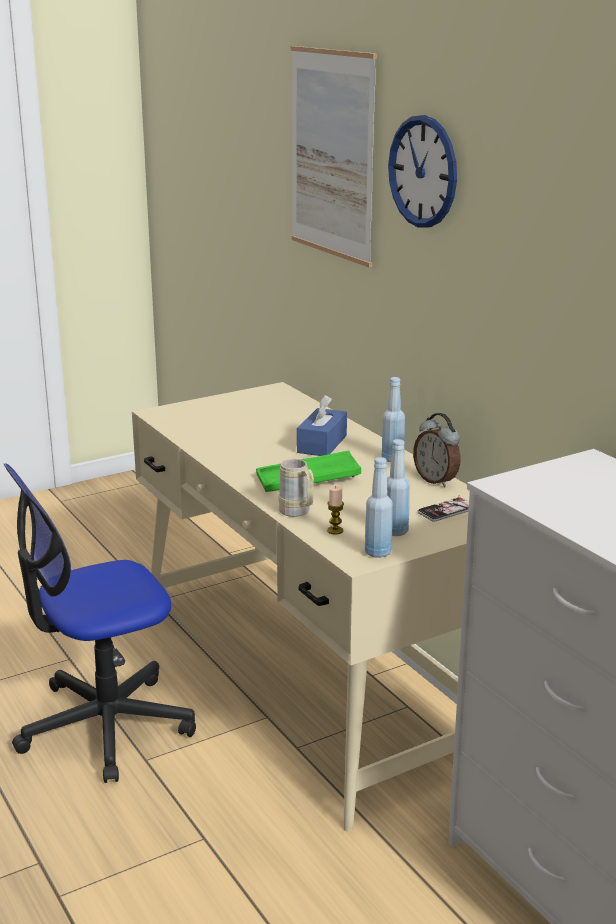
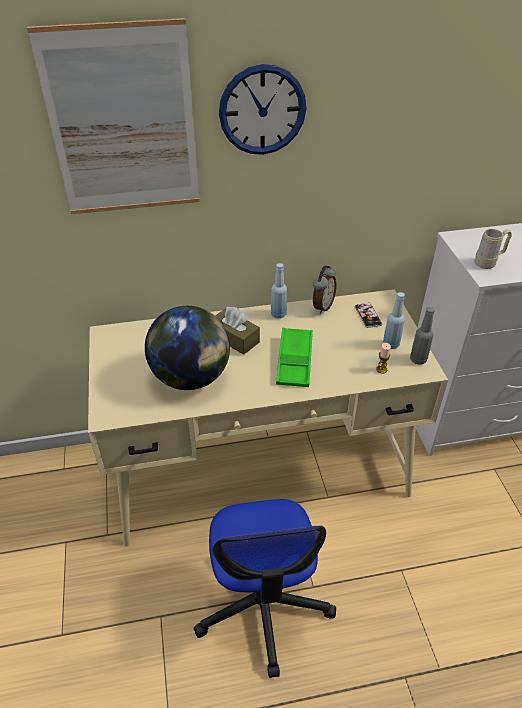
camera: 70 degrees left, 20 degrees up
beige mug [278,459,314,517] -> beige mug moved to [474,229,512,269]
blue tissue box [297,395,347,456] -> brown tissue box [215,307,260,355]
blue bottle [365,457,393,558] -> grey bottle [410,307,435,365]
alarm clock [413,413,461,488] -> alarm clock turned 45 degrees counterclockwise [313,265,337,314]
none -> globe [145,306,230,390]

